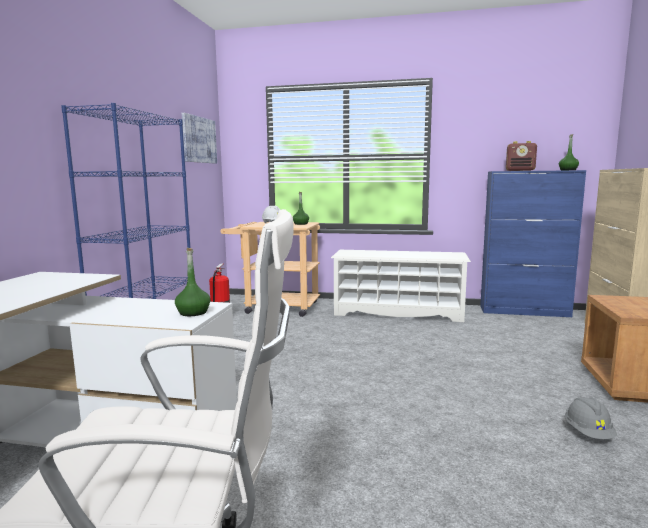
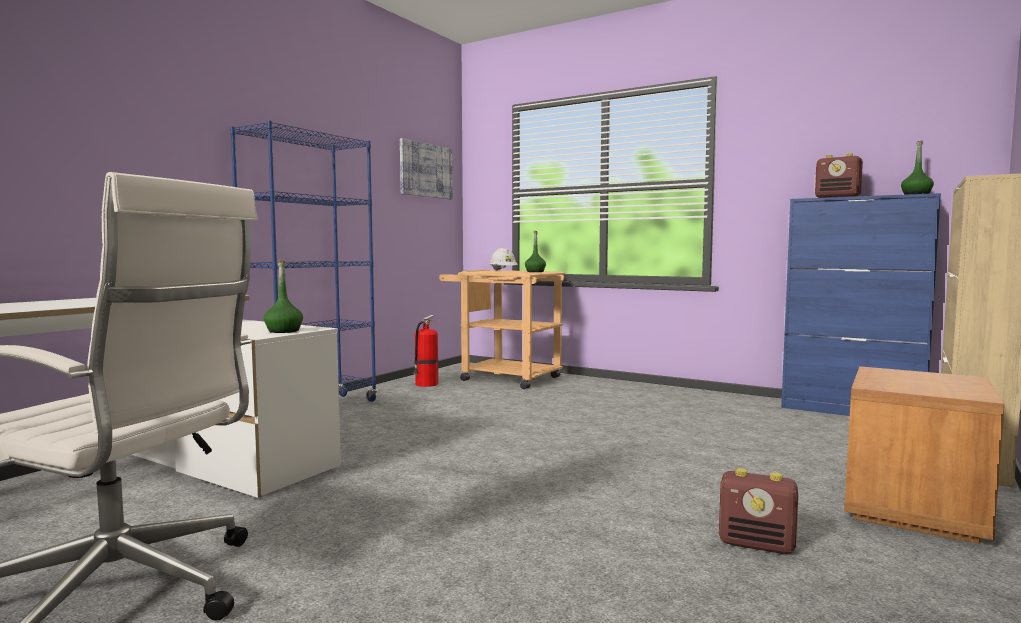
camera: 20 degrees right, 5 degrees down
white shoe rack [331,250,471,322] -> none
grey hard hat [565,397,617,439] -> radio [719,468,798,554]

